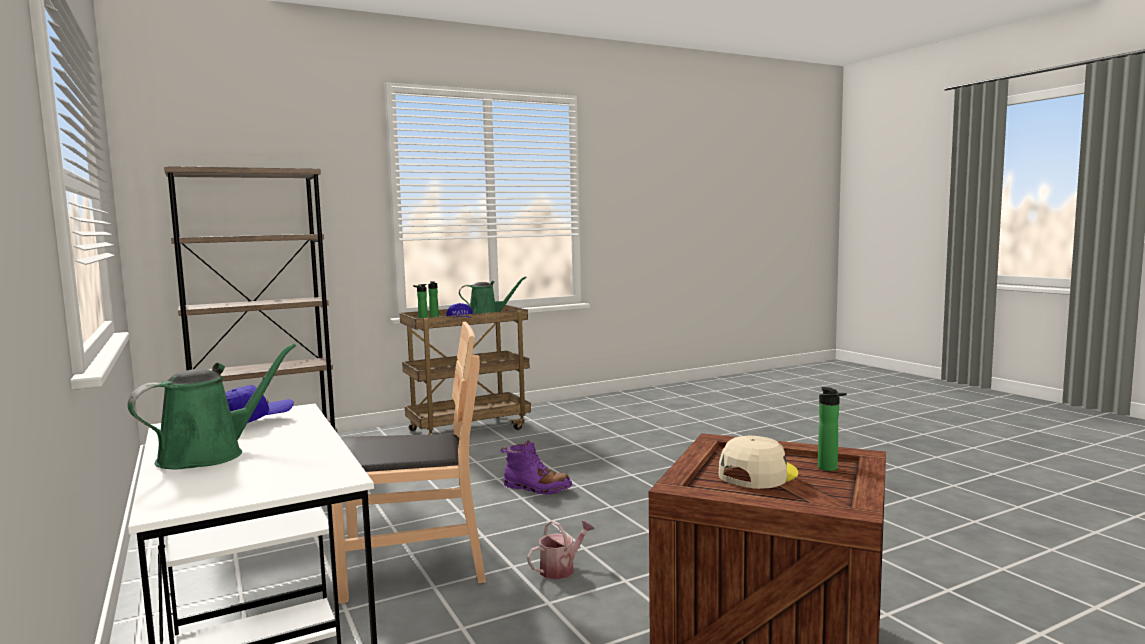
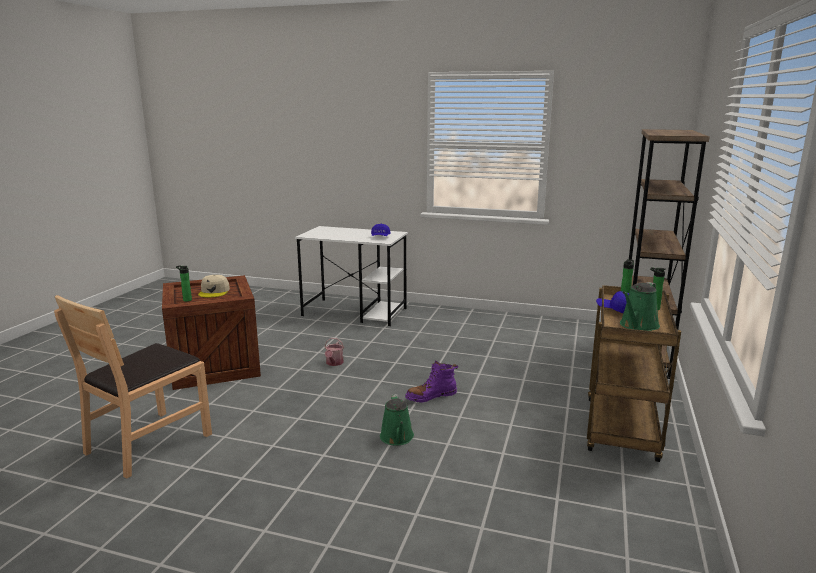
camera: 135 degrees right, 10 degrees up
green watering can [128,343,296,470] -> green watering can moved to [380,394,414,445]
brown chair [331,322,486,604] -> brown chair moved to [54,295,212,479]

